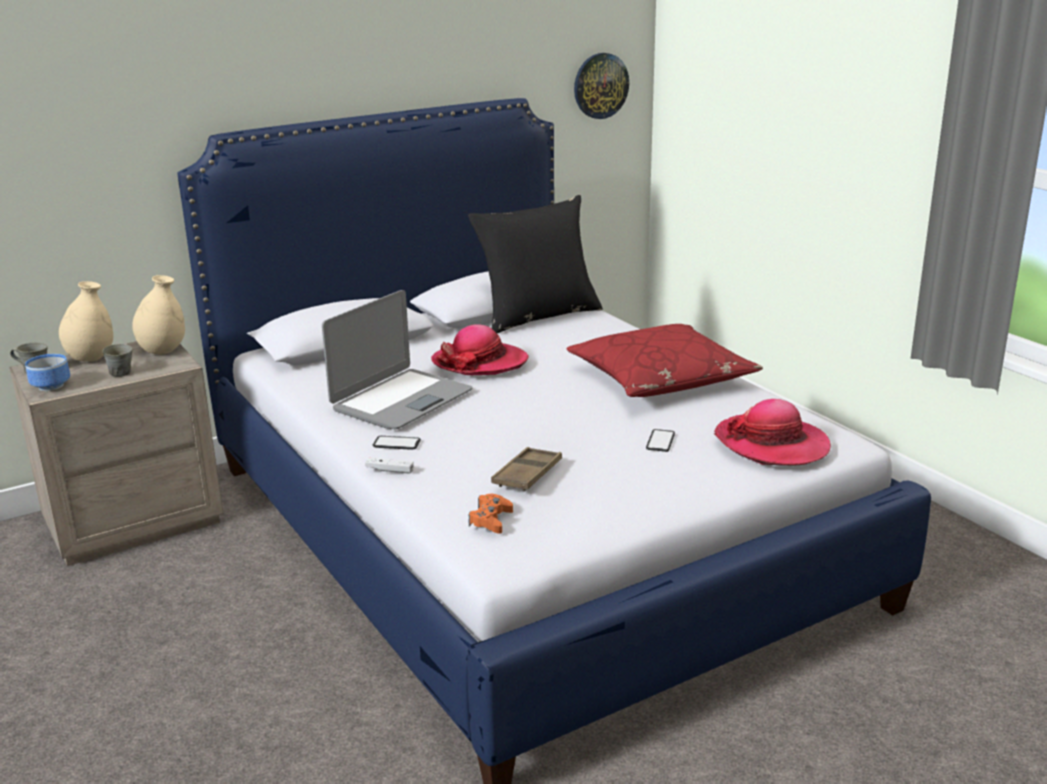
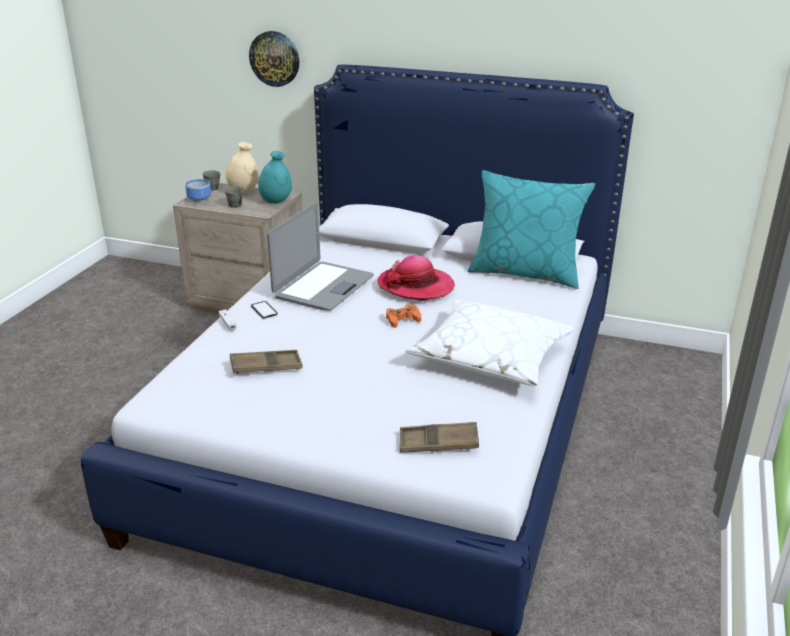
camera: 50 degrees right, 5 degrees up
beige vase [132,275,185,355] -> turquoise vase [258,151,292,204]
laptop [322,290,473,429] -> laptop turned 60 degrees counterclockwise [267,203,374,311]
black pillow [468,195,603,333] -> turquoise pillow [468,170,595,289]
orange game controller [468,494,513,534] -> orange game controller moved to [386,304,421,328]
red pillow [566,324,763,397] -> white pillow [406,300,575,386]
wall clock [574,53,629,119] -> wall clock moved to [249,31,299,87]
phone [646,429,675,452] -> none
hat [714,399,831,466] -> brown tray [400,422,479,453]

